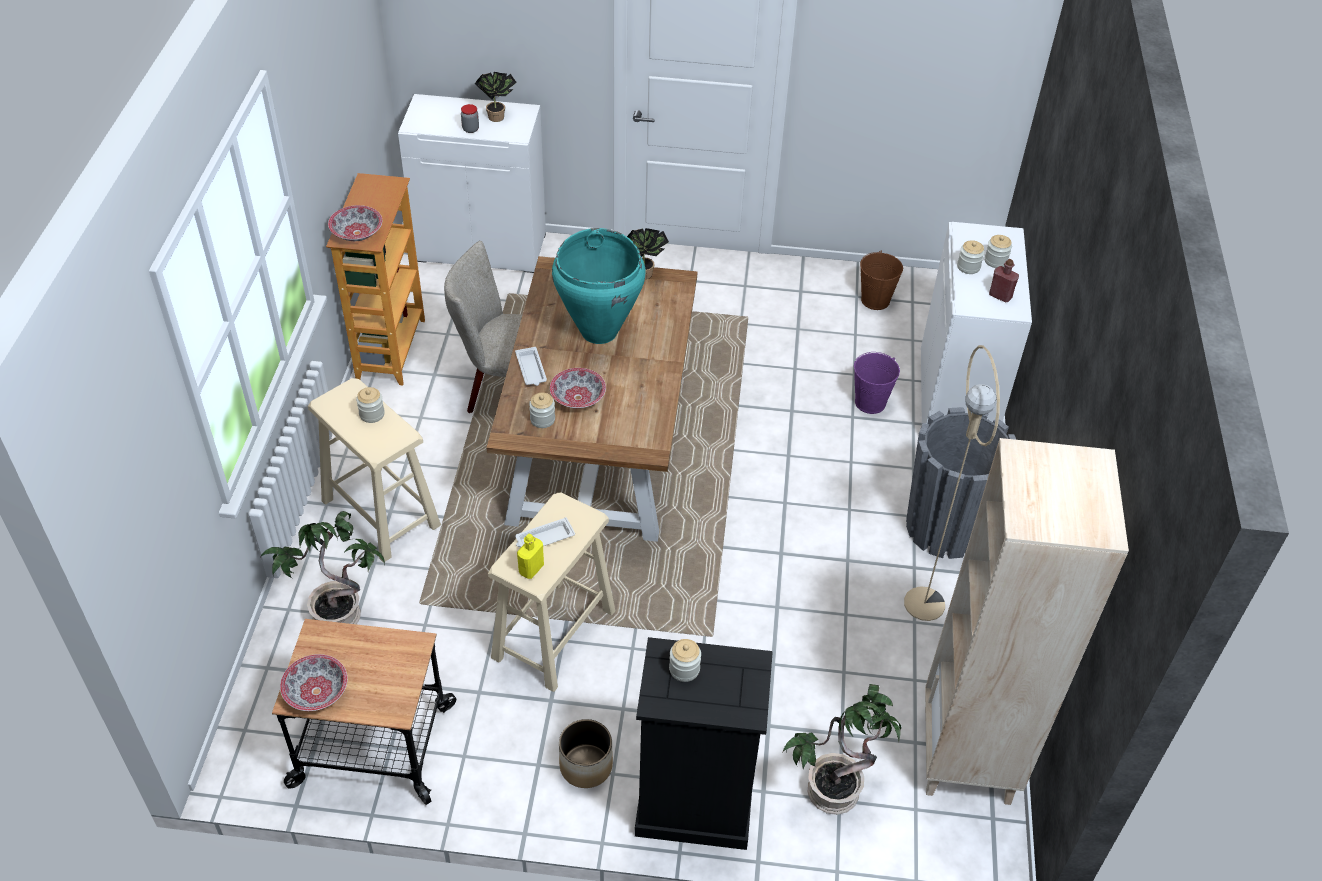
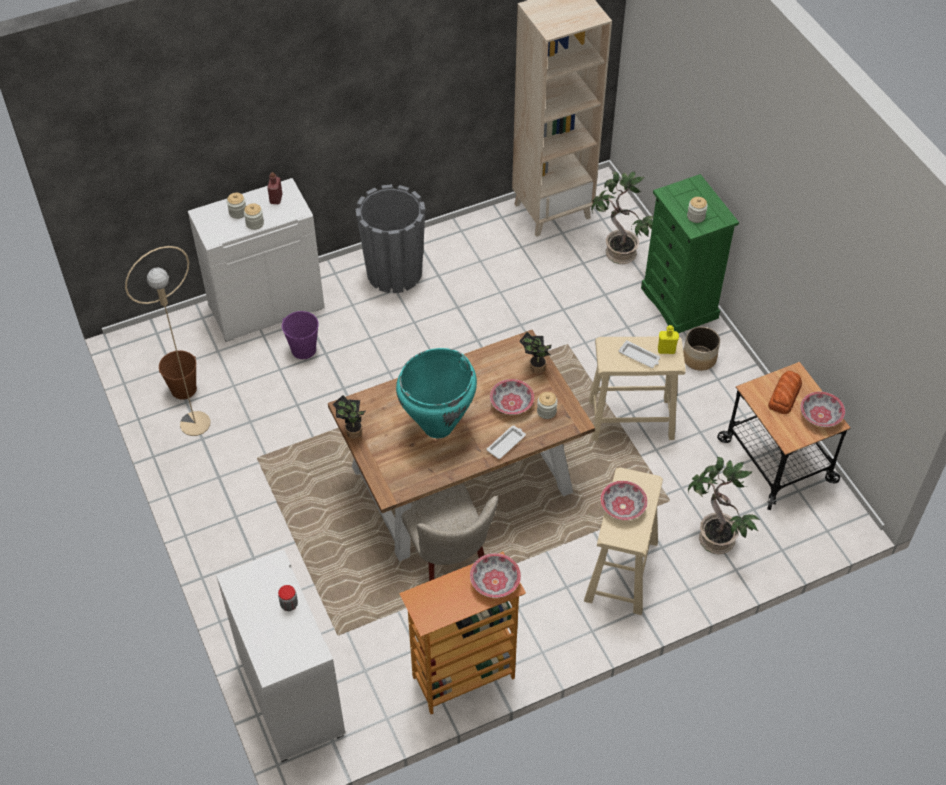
camera: 120 degrees left, 5 degrees up
jar [356,387,385,423] -> bowl [600,481,648,520]
potted plant [474,72,517,122] -> potted plant moved to [519,332,552,374]
black dresser [635,637,773,850] -> green dresser [641,174,739,333]
beige floor lamp [904,345,1000,621] -> beige floor lamp moved to [125,246,211,436]
none -> bread [768,371,802,414]

